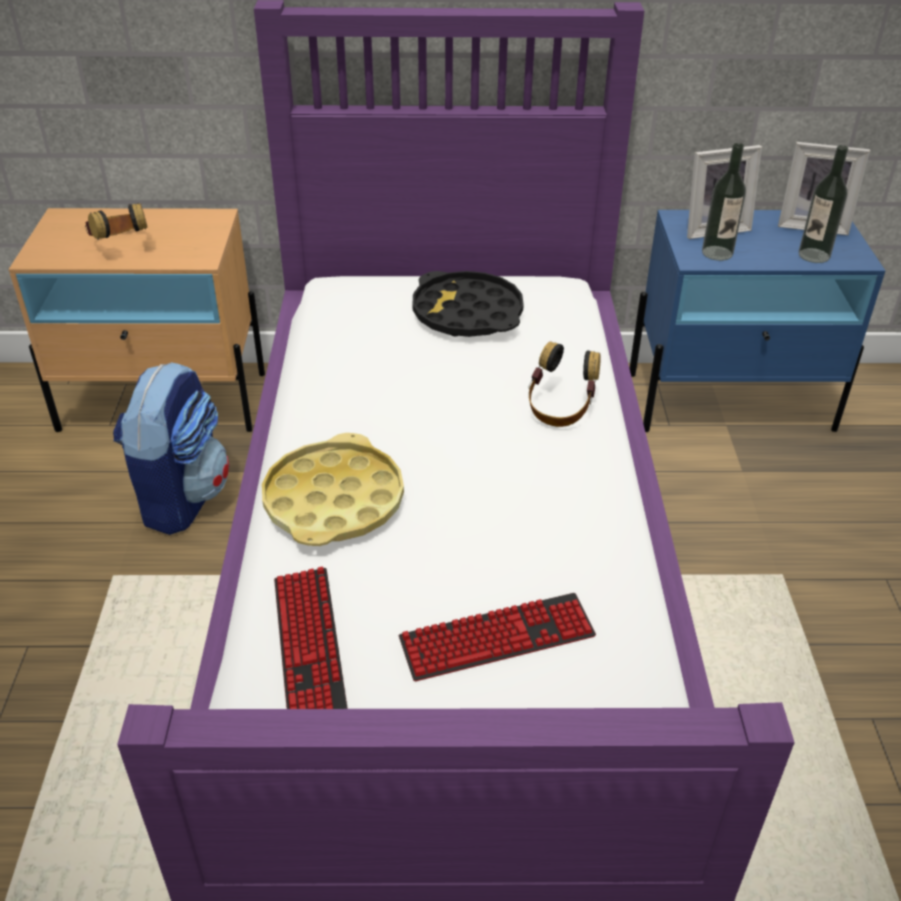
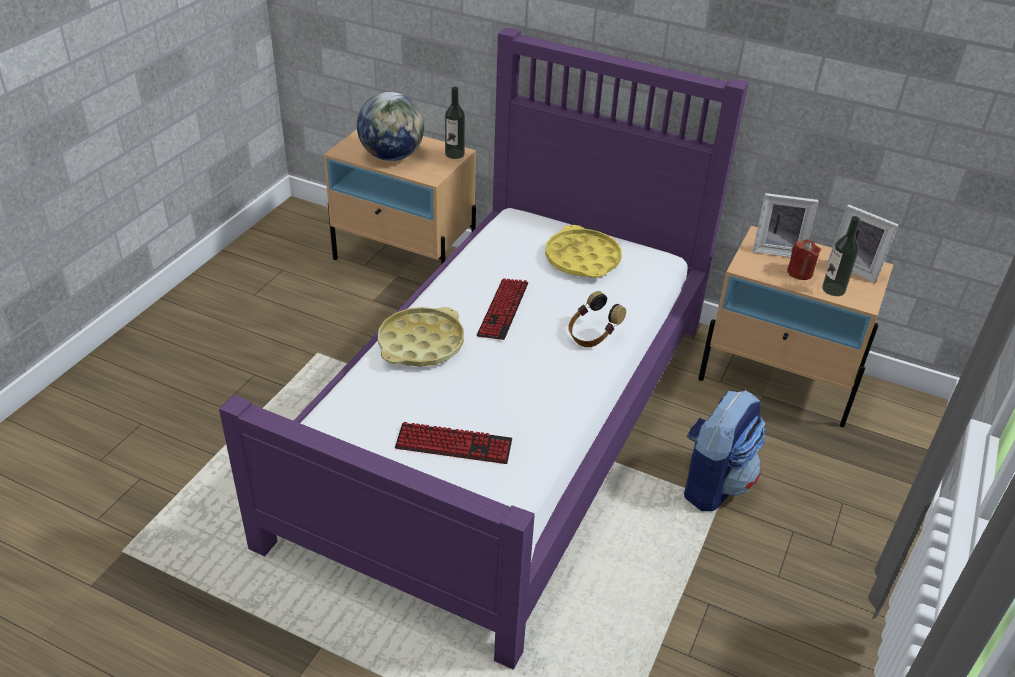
camera: 25 degrees right, 0 degrees up
headphones [85,204,148,240] -> globe [357,92,424,161]
backpack [113,362,229,535] -> backpack moved to [684,390,765,511]
keyboard [274,566,348,709] -> keyboard moved to [476,278,528,340]
black tray [413,271,524,337] -> yellow tray [545,225,622,278]
blue nightstand [629,210,885,432] -> beige nightstand [698,226,893,427]
bottle [702,143,746,261] -> bottle moved to [445,87,465,159]
none -> red candle [787,239,821,280]

